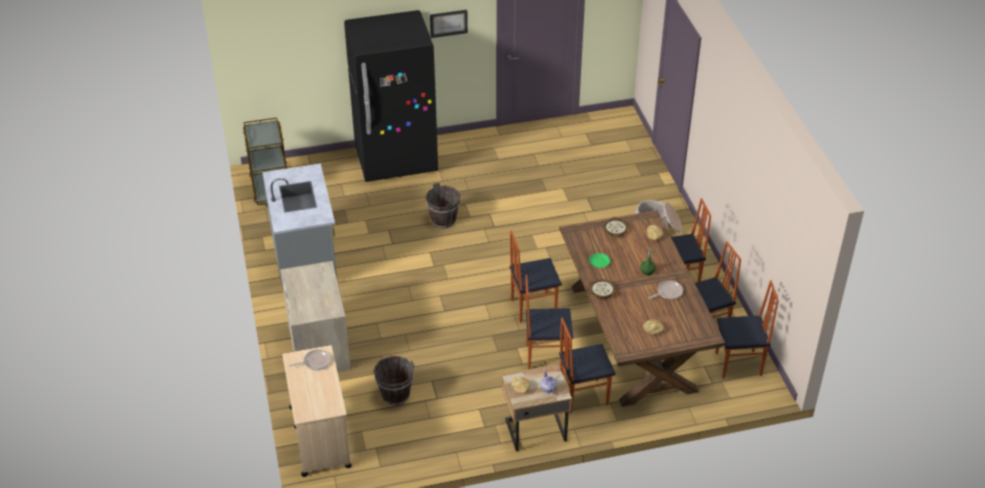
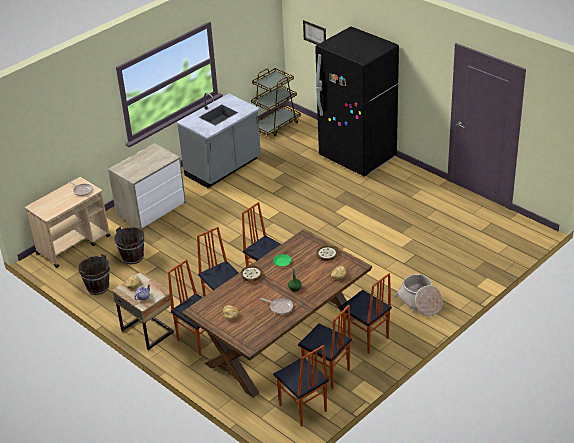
camera: 60 degrees right, 5 degrees down
brown bucket [426,183,460,228] -> brown bucket moved to [78,253,110,295]
picture [430,10,468,38] -> picture moved to [303,20,326,45]

